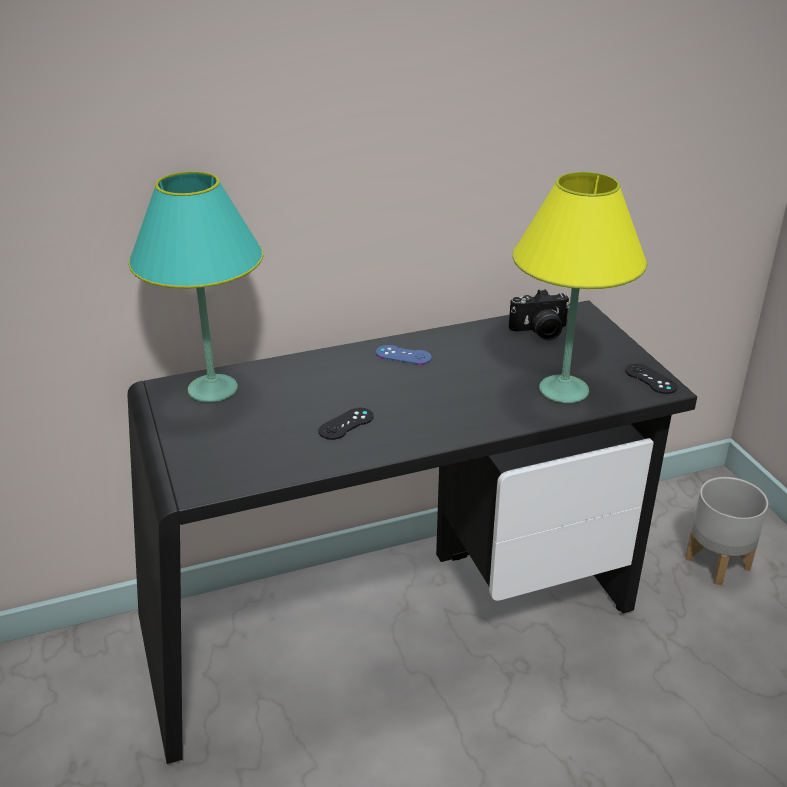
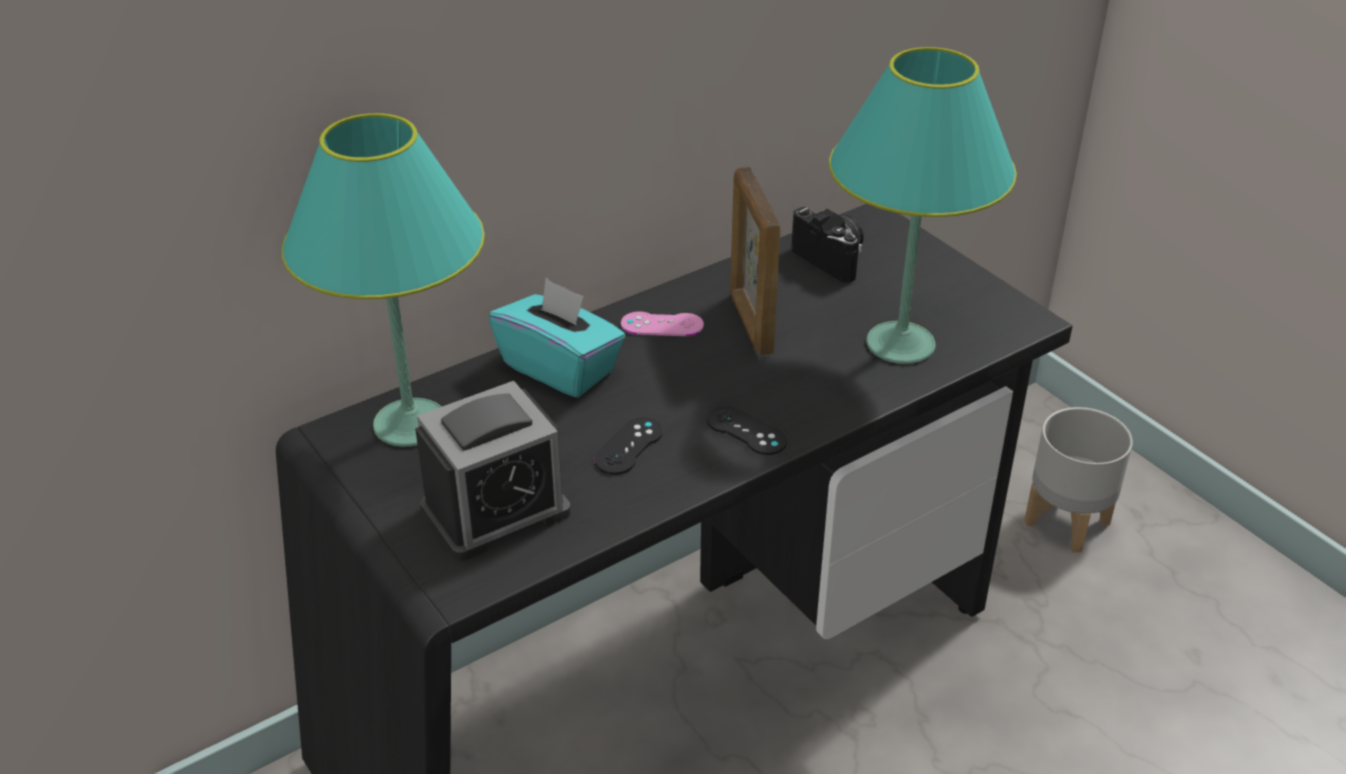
camera: 15 degrees left, 5 degrees up
blue game controller [376,345,432,365] -> pink game controller [621,311,704,336]
camera [509,289,570,340] -> camera turned 105 degrees counterclockwise [791,207,864,283]
yellow table lamp [512,172,647,403] -> turquoise table lamp [829,47,1017,364]
black game controller [625,364,677,394] -> black game controller moved to [707,406,787,455]
none -> alarm clock [415,381,571,561]
none -> turquoise tissue box [489,278,625,398]
none -> picture frame [730,167,780,355]

